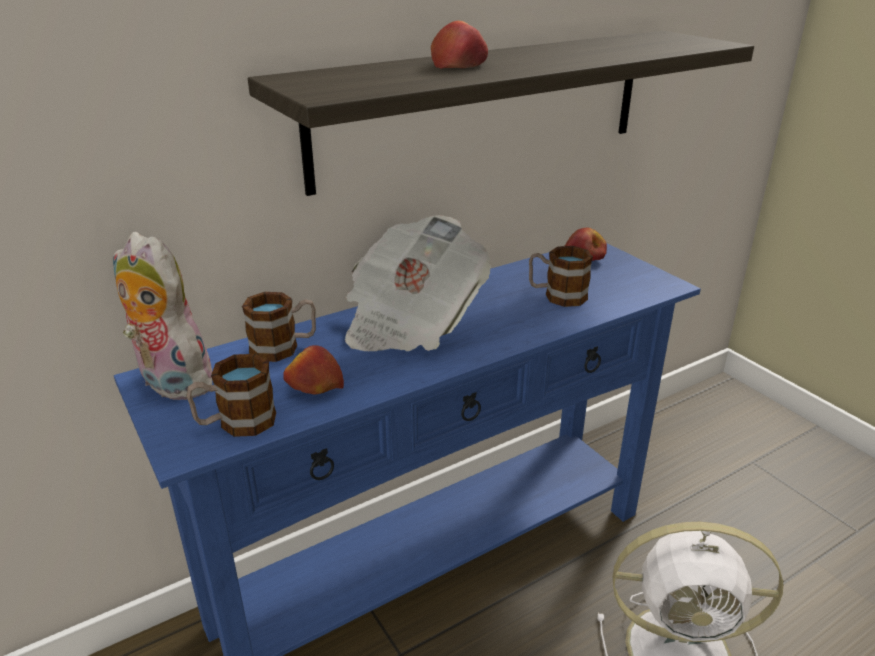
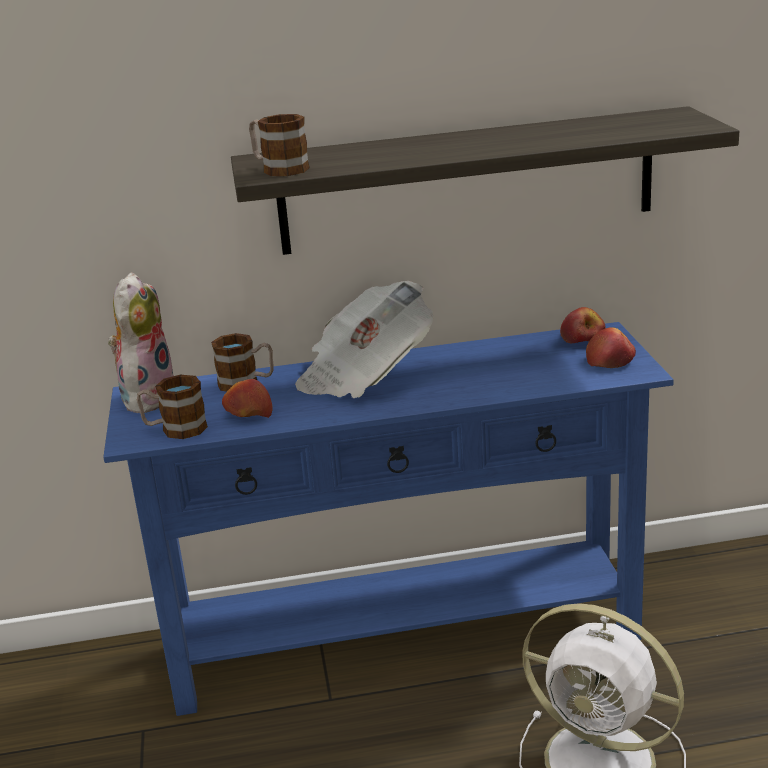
camera: 25 degrees right, 5 degrees down
plush toy [113,232,212,400] -> plush toy turned 45 degrees clockwise [108,272,174,414]
apple [431,21,488,69] -> apple moved to [586,327,636,368]
mug [529,246,593,307] -> mug moved to [249,114,310,176]

